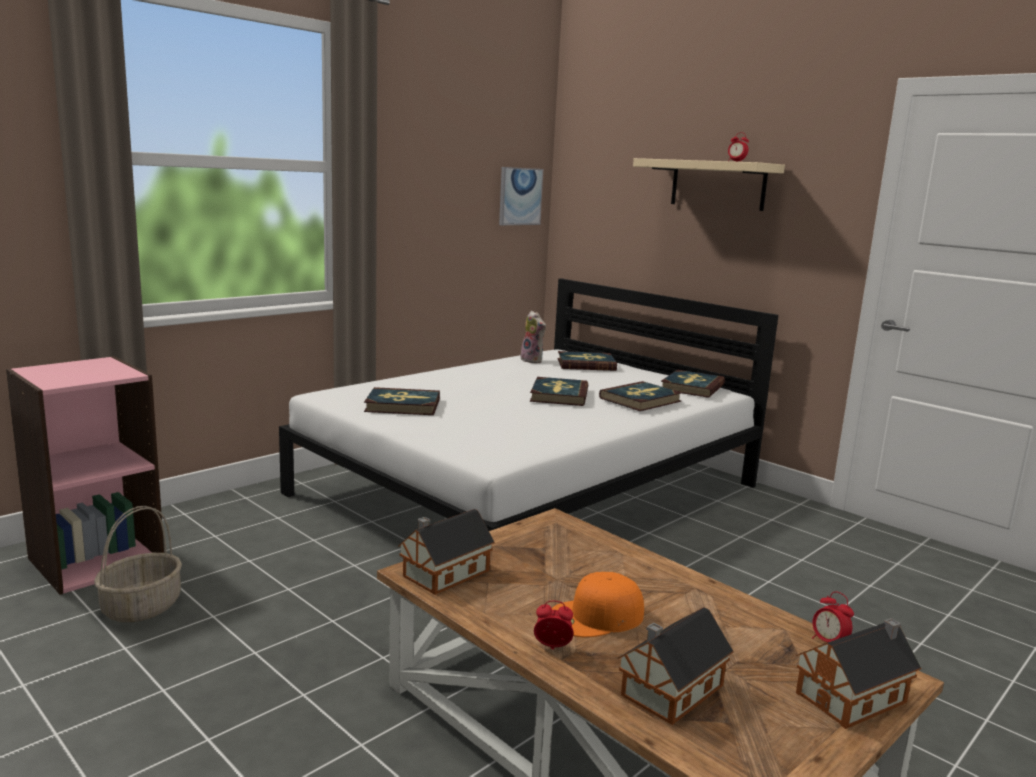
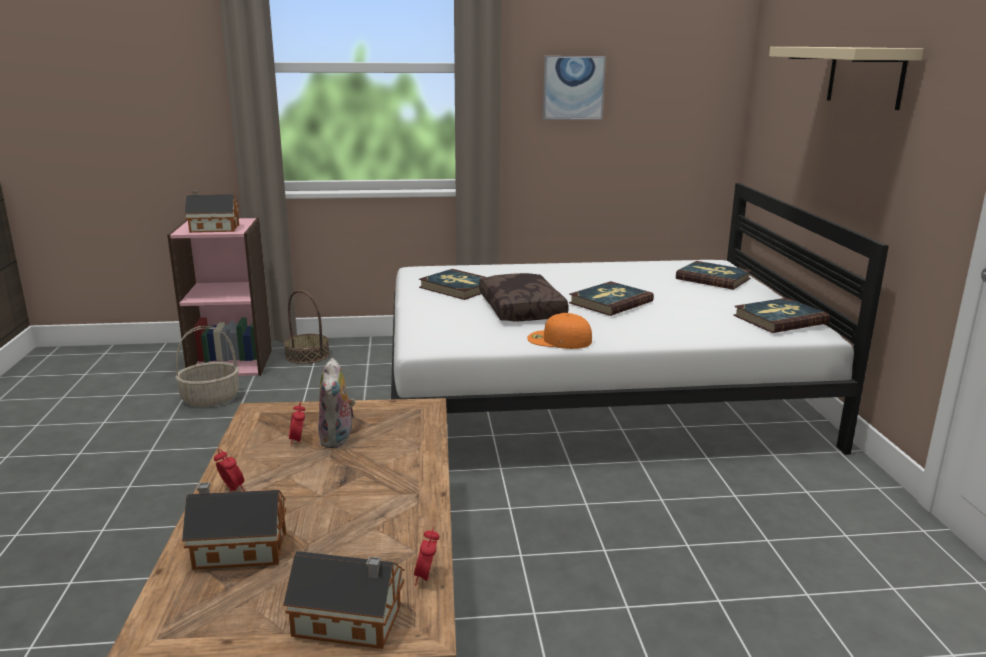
camera: 40 degrees right, 5 degrees up
toy house [398,509,495,595] -> toy house moved to [184,190,239,233]
picture [499,167,543,225] -> picture moved to [543,56,606,120]
plush toy [521,311,546,363] -> plush toy moved to [318,358,356,448]
orange cap [552,572,644,637] -> orange cap moved to [527,313,592,349]
book [599,381,682,411] -> none
alarm clock [728,133,749,162] -> alarm clock moved to [289,401,305,446]
none -> basket [284,290,330,364]
none -> brown pillow [479,273,569,322]

